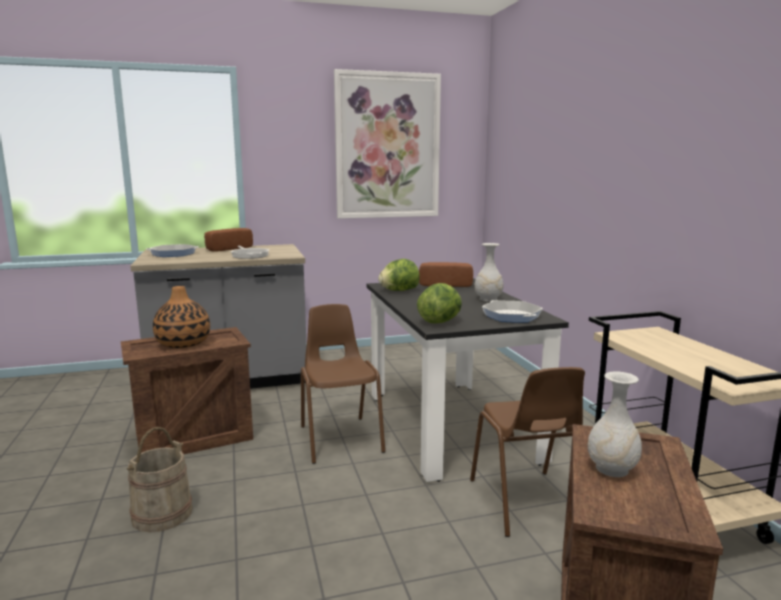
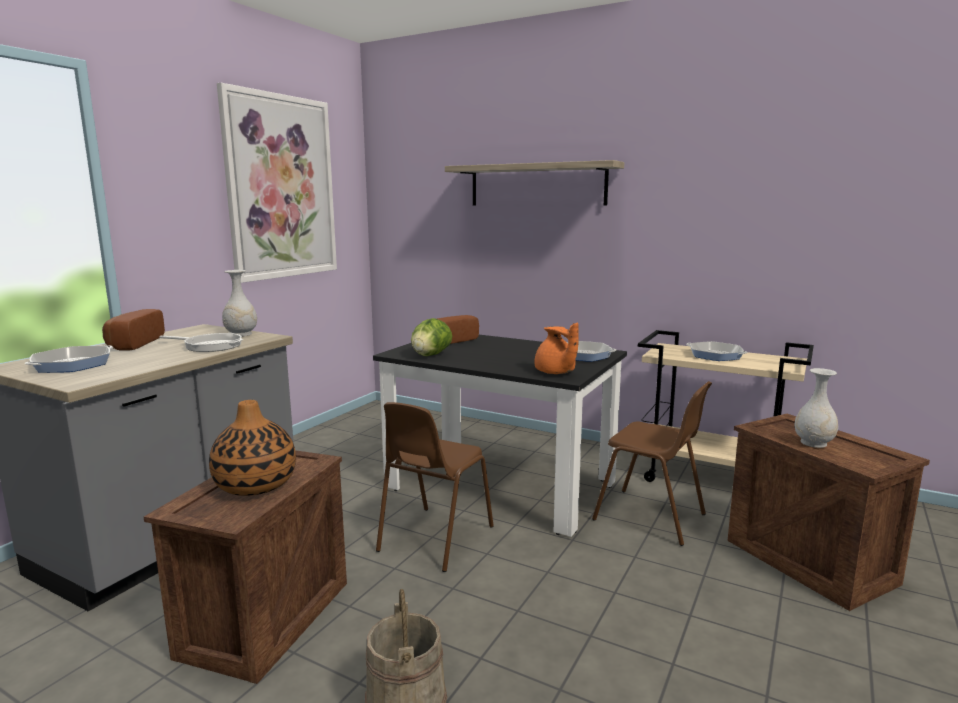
camera: 45 degrees left, 0 degrees up
brown chair [301,304,385,464] -> brown chair turned 90 degrees counterclockwise [376,402,494,572]
lettuce [417,283,462,323] -> orange teapot [534,323,579,374]
white vase [475,243,503,302] -> white vase moved to [222,270,257,336]
none -> shelf [445,160,624,206]
none -> frying pan [686,341,747,361]

